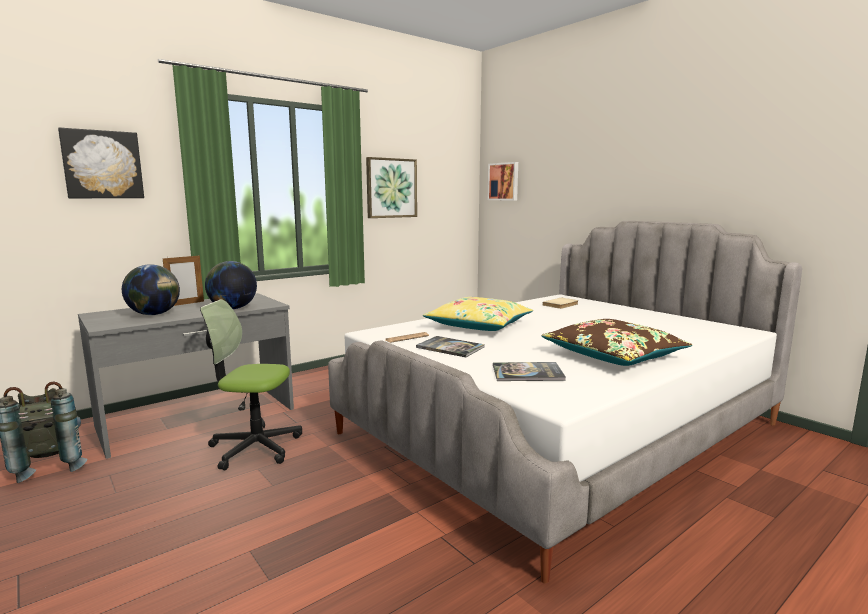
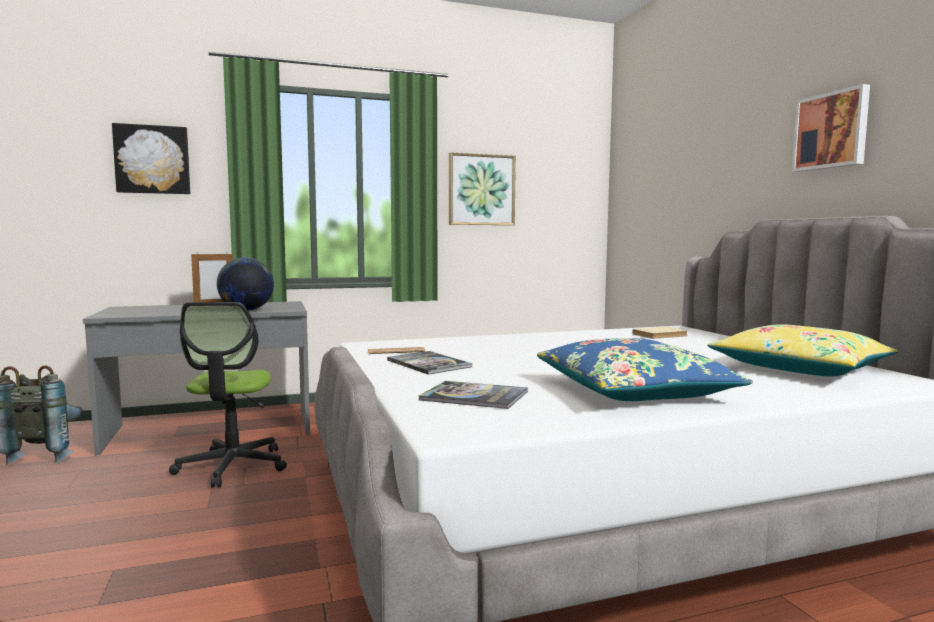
camera: 20 degrees right, 5 degrees down
globe [122,264,180,315] -> none
office chair [200,300,302,470] -> office chair turned 120 degrees counterclockwise [169,302,287,488]
yellow pillow [423,297,533,331] -> yellow pillow moved to [707,324,898,376]
picture [488,162,518,200] -> picture moved to [792,84,870,172]
brown pillow [542,319,692,366] -> blue pillow [537,338,753,401]

